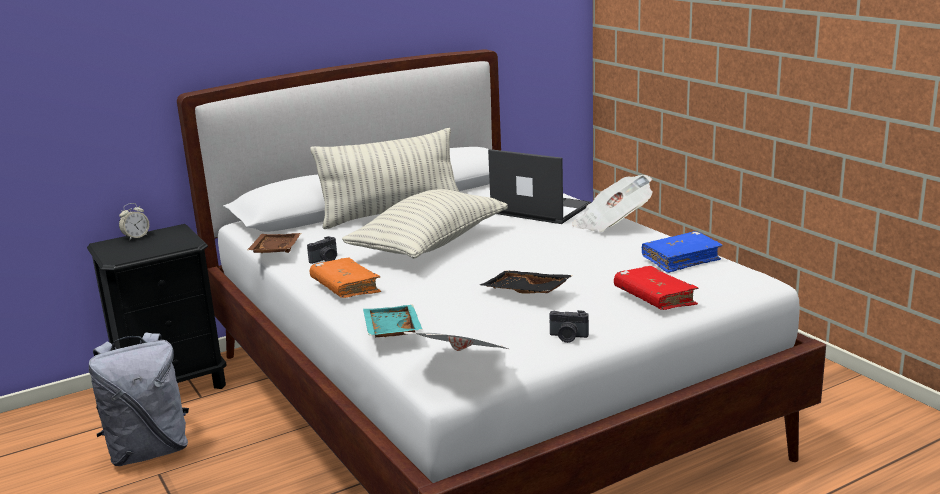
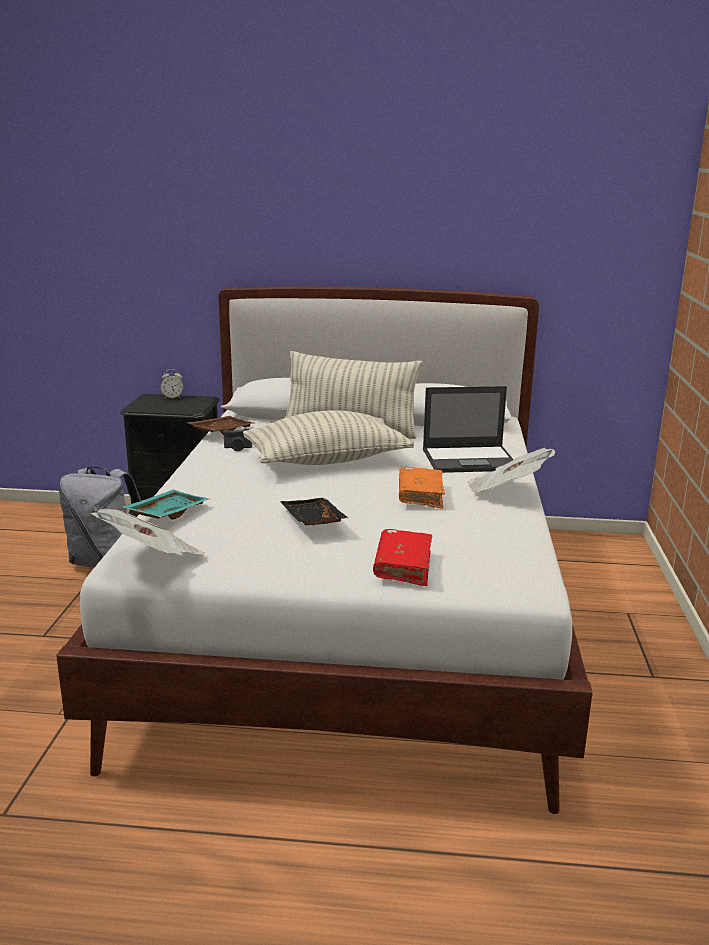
camera: 35 degrees right, 0 degrees up
orange book [310,258,381,298] -> orange book moved to [399,467,445,509]
laptop [488,149,591,224] -> laptop turned 105 degrees clockwise [423,386,514,473]
camera [550,310,589,343] -> none
blue book [642,231,723,273] -> none

